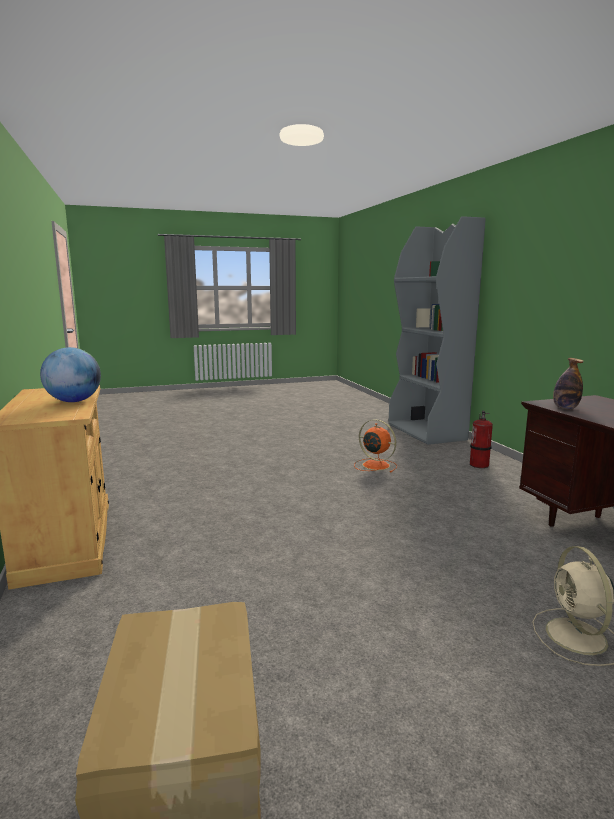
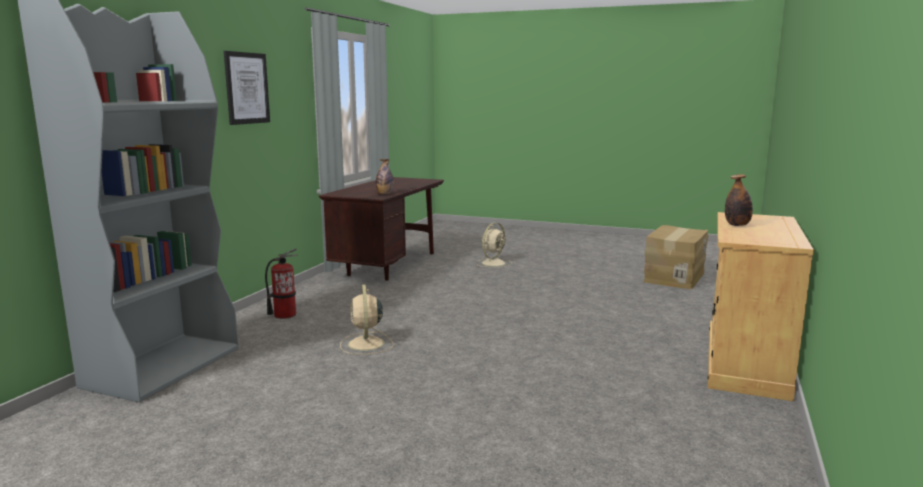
camera: 140 degrees left, 0 degrees up
globe [40,347,101,402] -> bottle [725,174,753,226]
orange fan [354,419,397,472] -> beige fan [340,284,393,355]
none -> picture [224,51,270,125]

